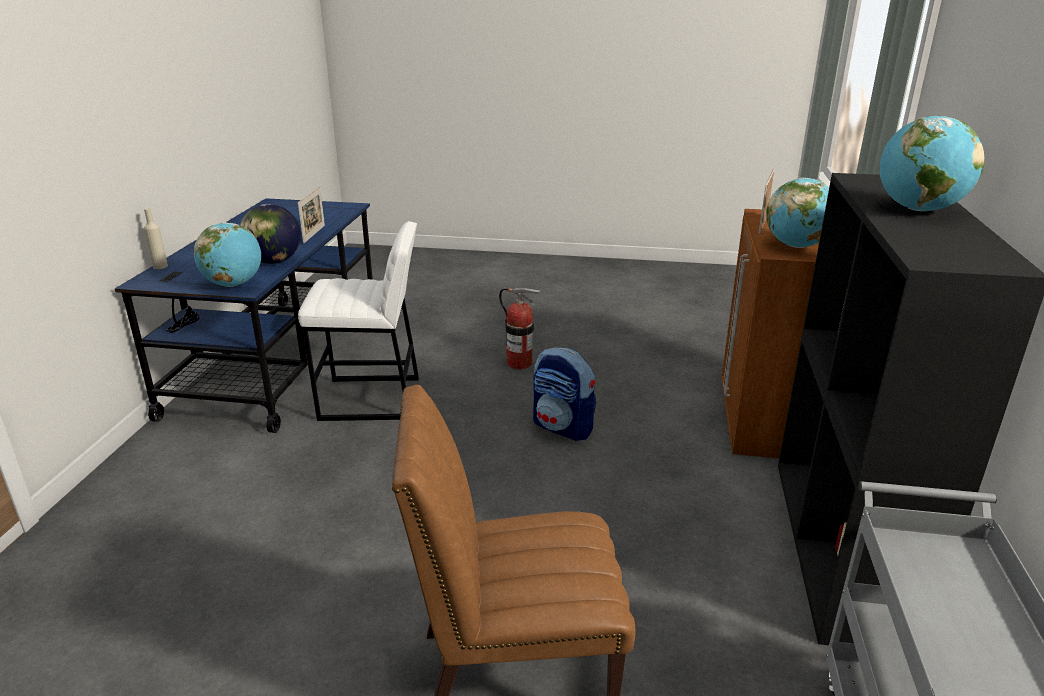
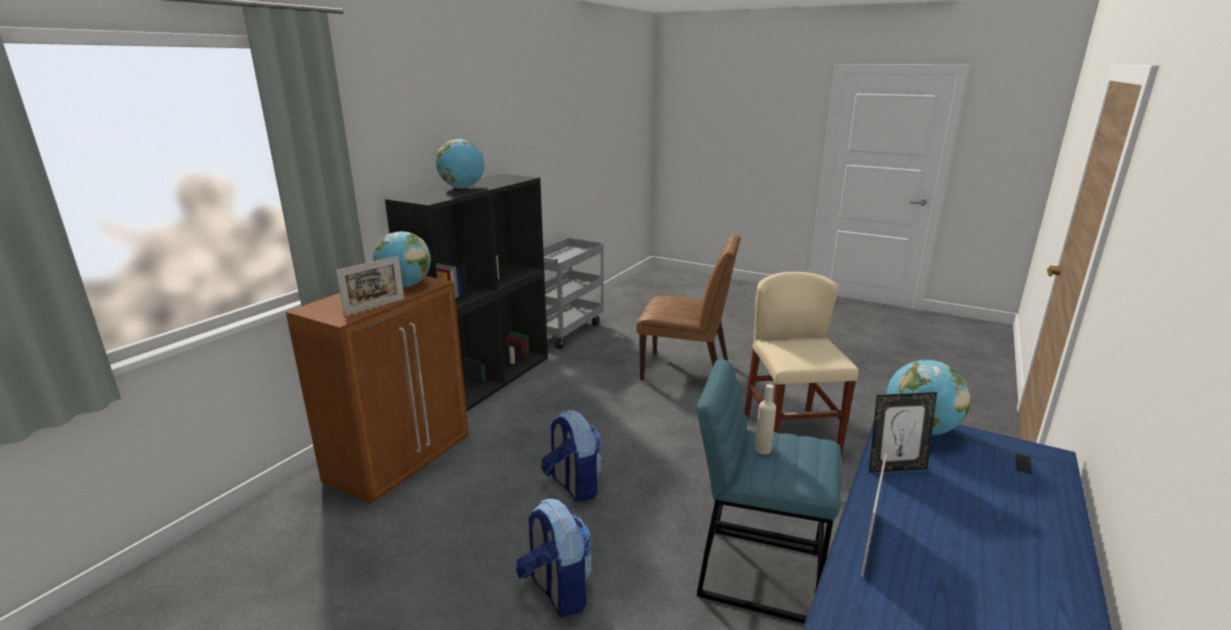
camera: 160 degrees left, 5 degrees down
beige bottle [144,208,168,269] -> beige bottle moved to [755,384,776,455]
globe [240,204,301,264] -> picture frame [869,392,937,473]
white stool [298,221,419,421] -> blue stool [697,360,841,624]
fire extinguisher [499,288,541,370] -> backpack [516,499,592,617]
none -> beige chair [745,272,859,455]

